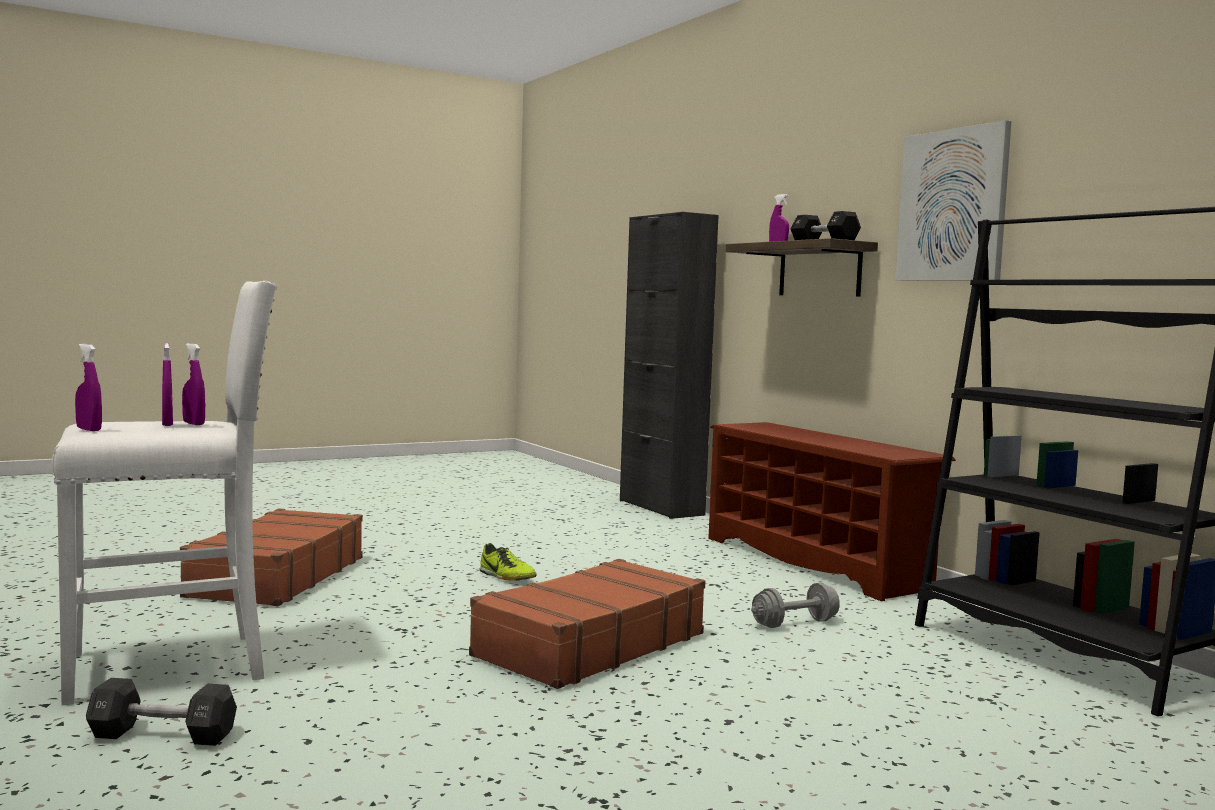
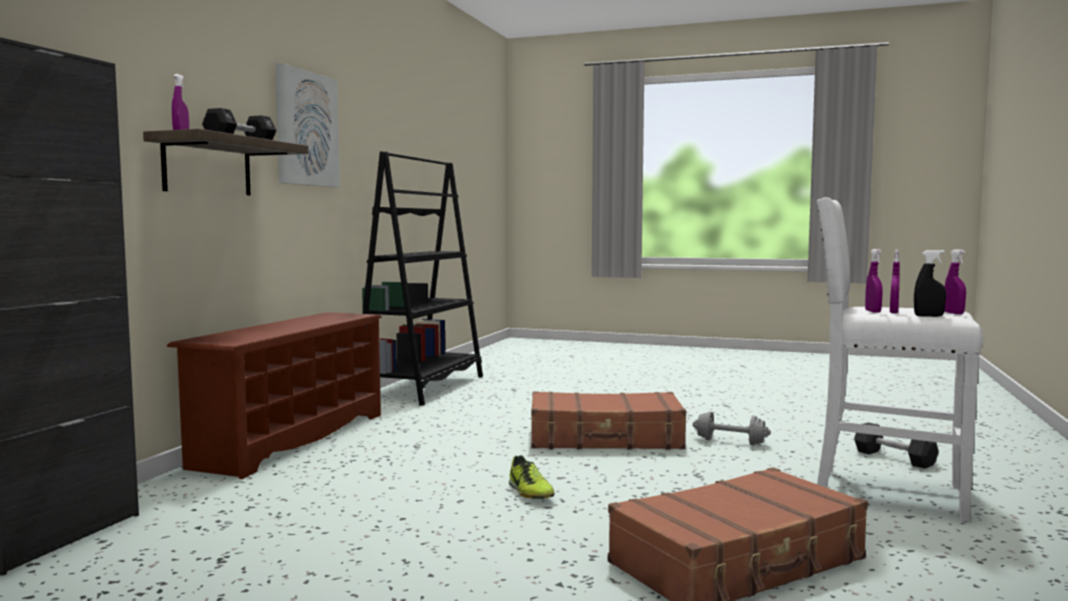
camera: 130 degrees left, 0 degrees up
shoe [479,544,537,580] -> shoe turned 150 degrees clockwise [509,455,555,499]
grey dumbbell [751,583,840,628] -> grey dumbbell moved to [693,412,771,445]
none -> black spray bottle [914,250,946,317]

